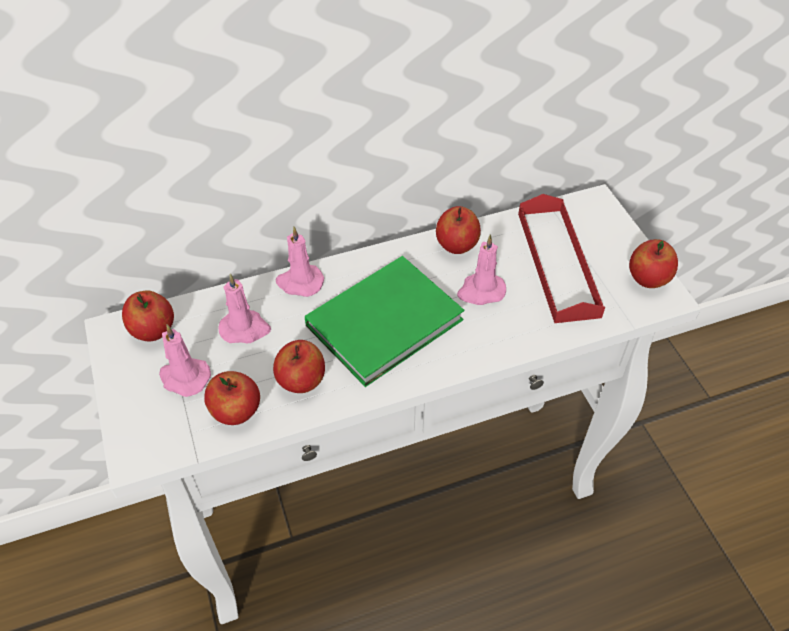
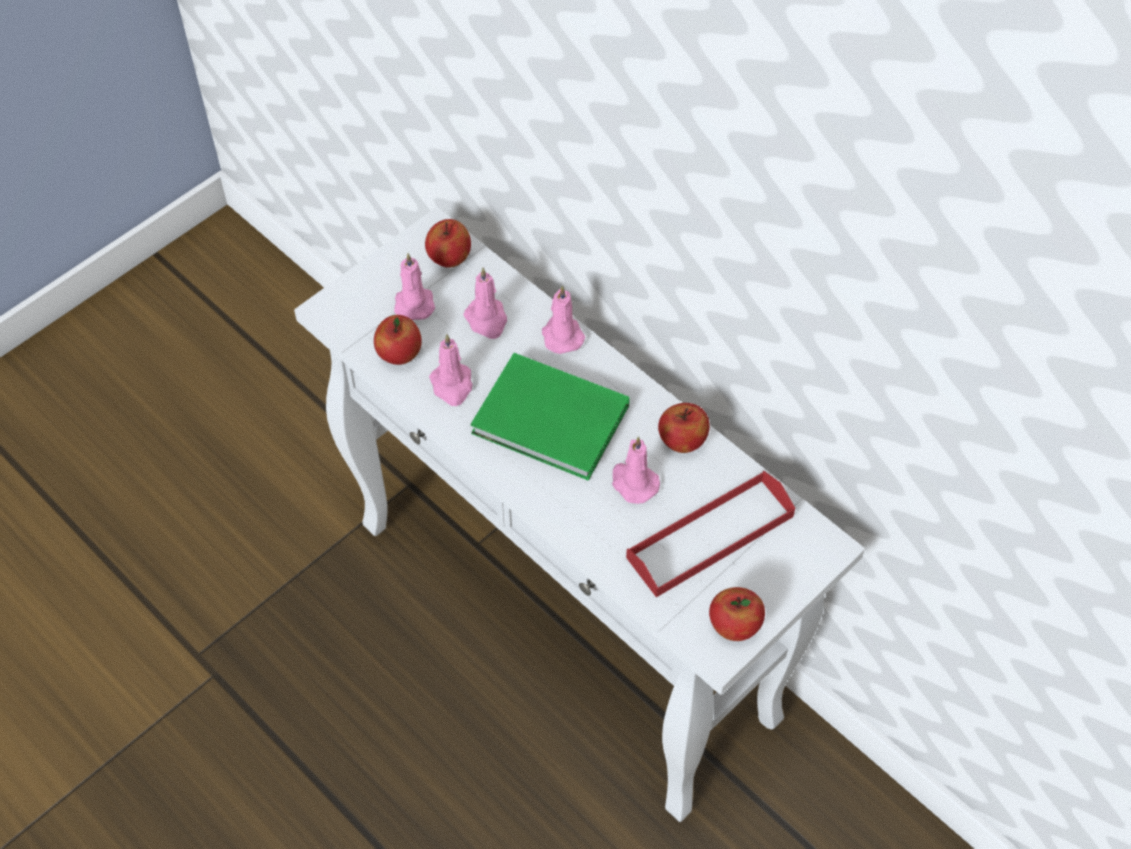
camera: 65 degrees right, 5 degrees up
apple [273,340,325,393] -> pink candle [429,334,473,406]

